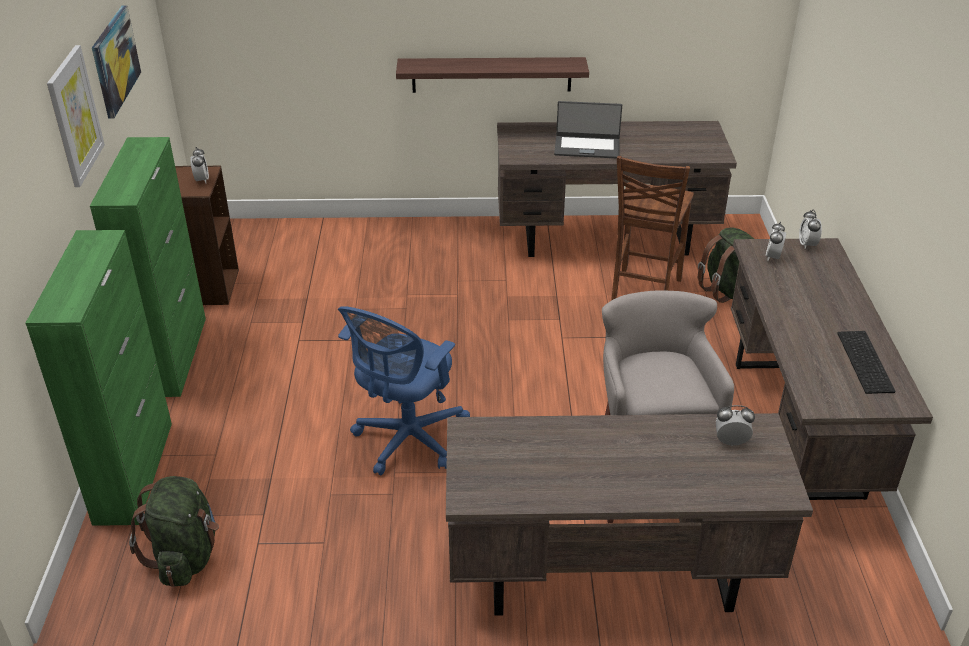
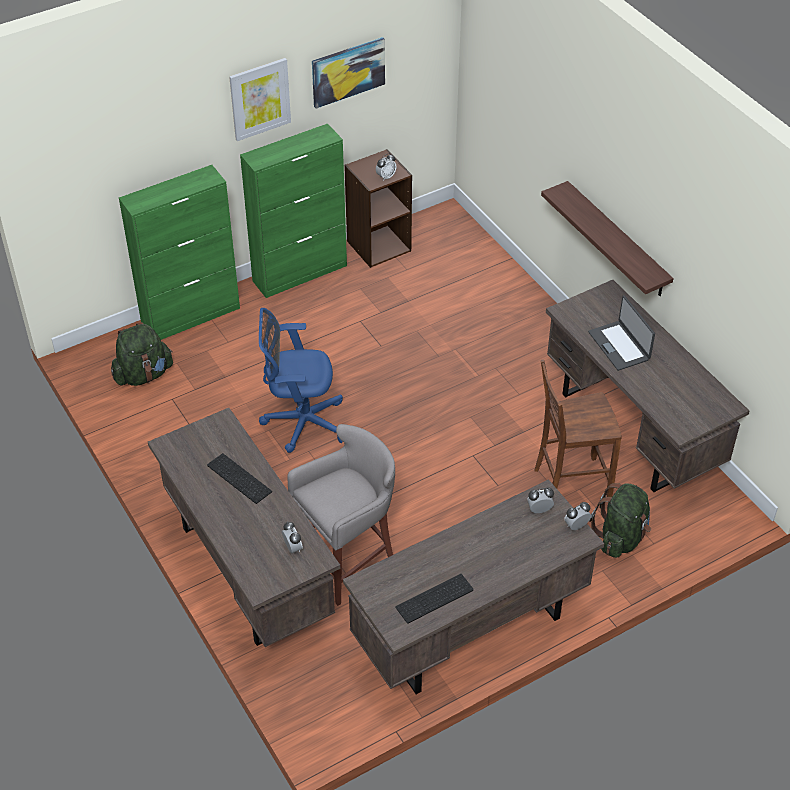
camera: 60 degrees right, 10 degrees up
none -> keyboard [207,453,272,504]

